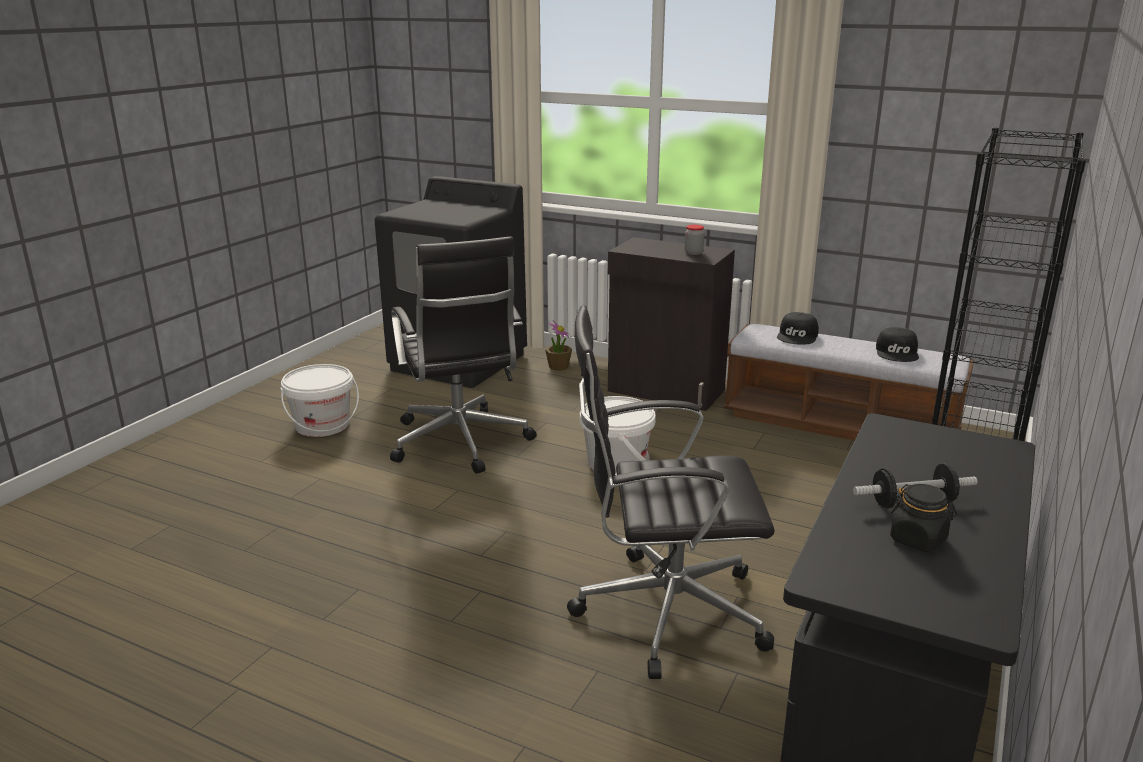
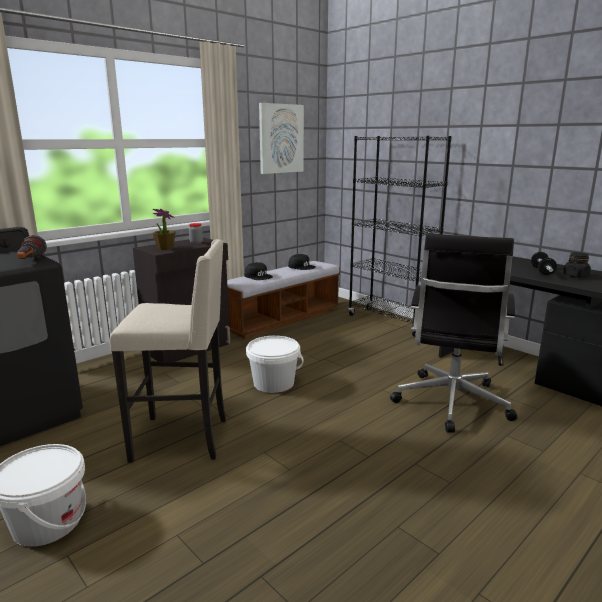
camera: 70 degrees left, 5 degrees down
black office chair [390,236,537,474] -> beige stool [110,239,226,463]
potted plant [545,320,572,371] -> potted plant moved to [152,209,176,250]
none -> flashlight [17,235,47,259]
none -> picture [259,103,304,174]

